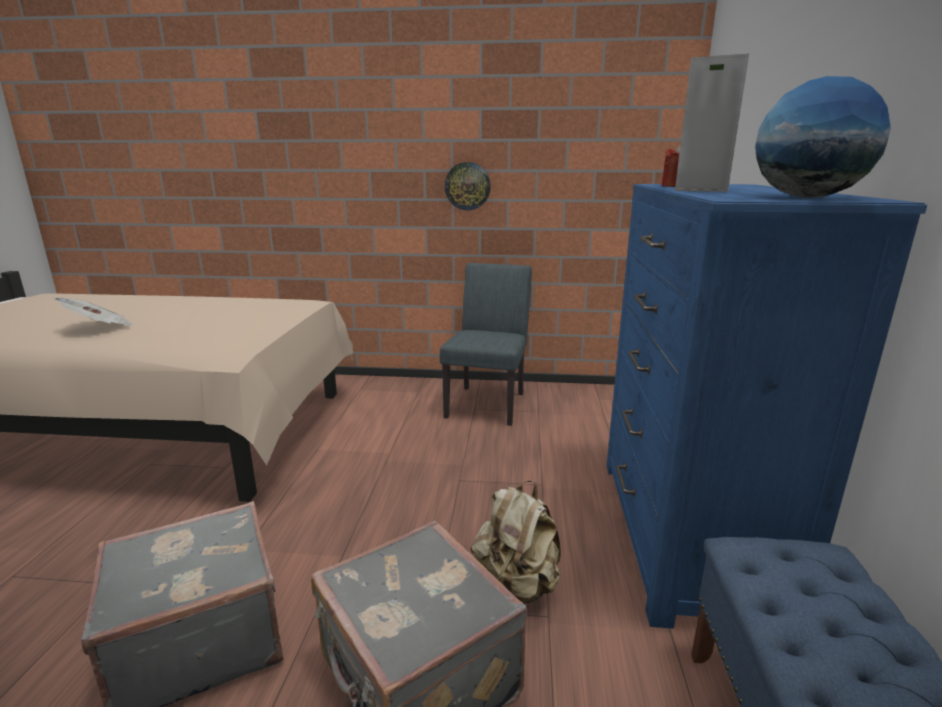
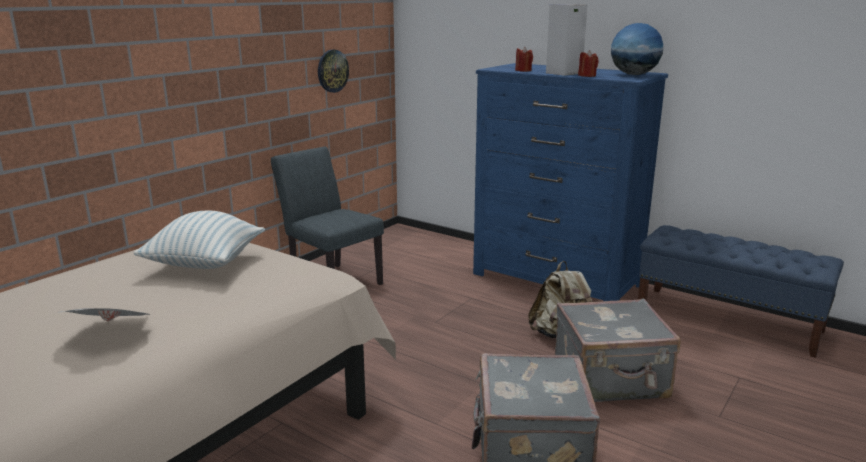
camera: 60 degrees left, 0 degrees up
wall clock [444,162,491,210] -> wall clock moved to [318,50,349,93]
none -> pillow [134,211,265,269]
none -> red candle [578,50,599,77]

